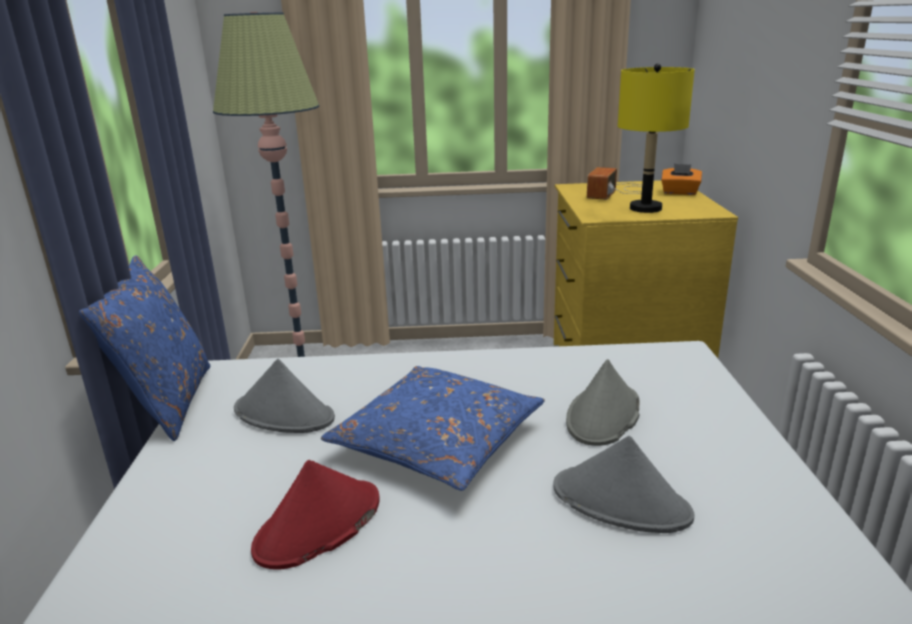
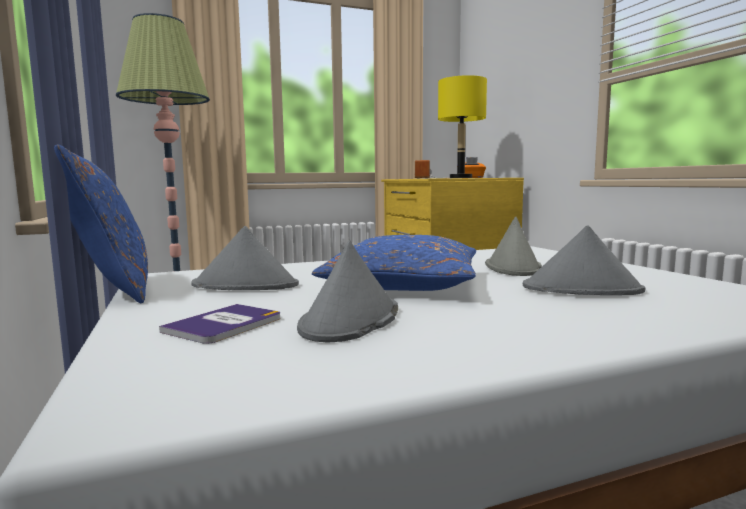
camera: 20 degrees left, 15 degrees down
red hat [251,460,380,570] -> grey hat [297,241,398,342]
none -> book [159,304,280,344]

